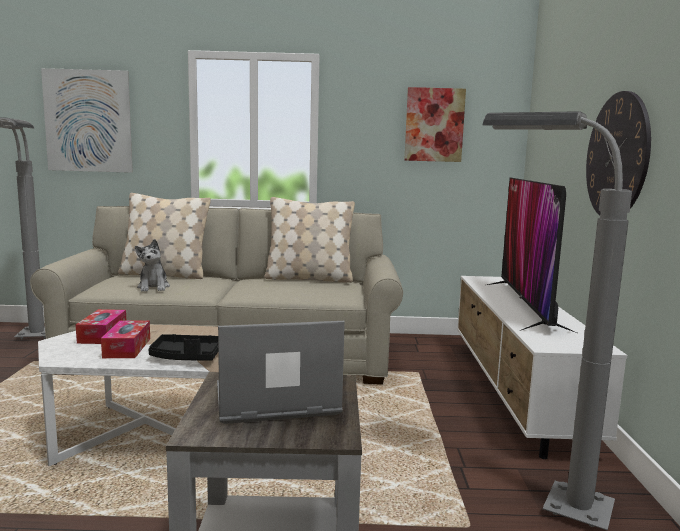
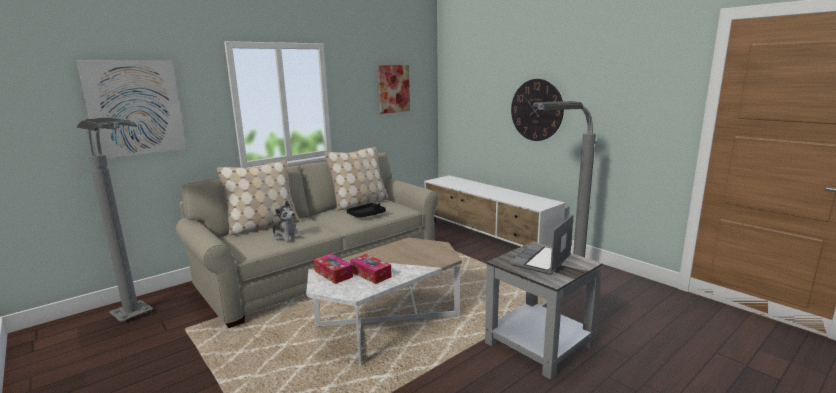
camera: 40 degrees left, 5 degrees up
black tray [148,334,218,361] -> black tray moved to [347,203,386,217]
television [487,178,577,333] -> none

